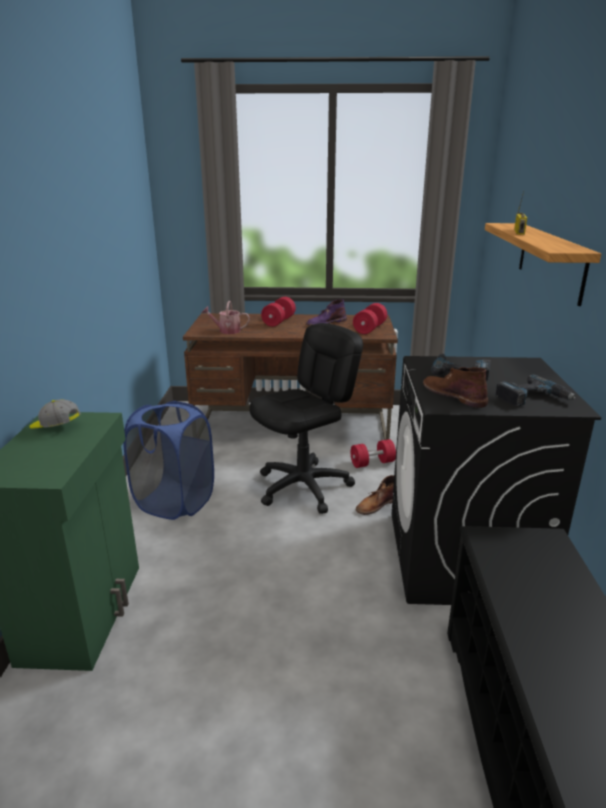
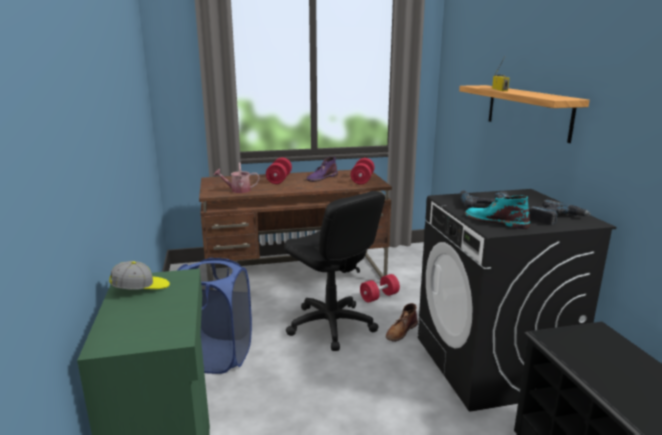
camera: 15 degrees left, 5 degrees down
cap [29,399,81,429] -> cap turned 150 degrees clockwise [109,261,170,290]
black office chair [250,323,363,514] -> black office chair turned 105 degrees clockwise [284,191,385,351]
brown boot [423,367,488,408] -> turquoise boot [465,195,530,229]

